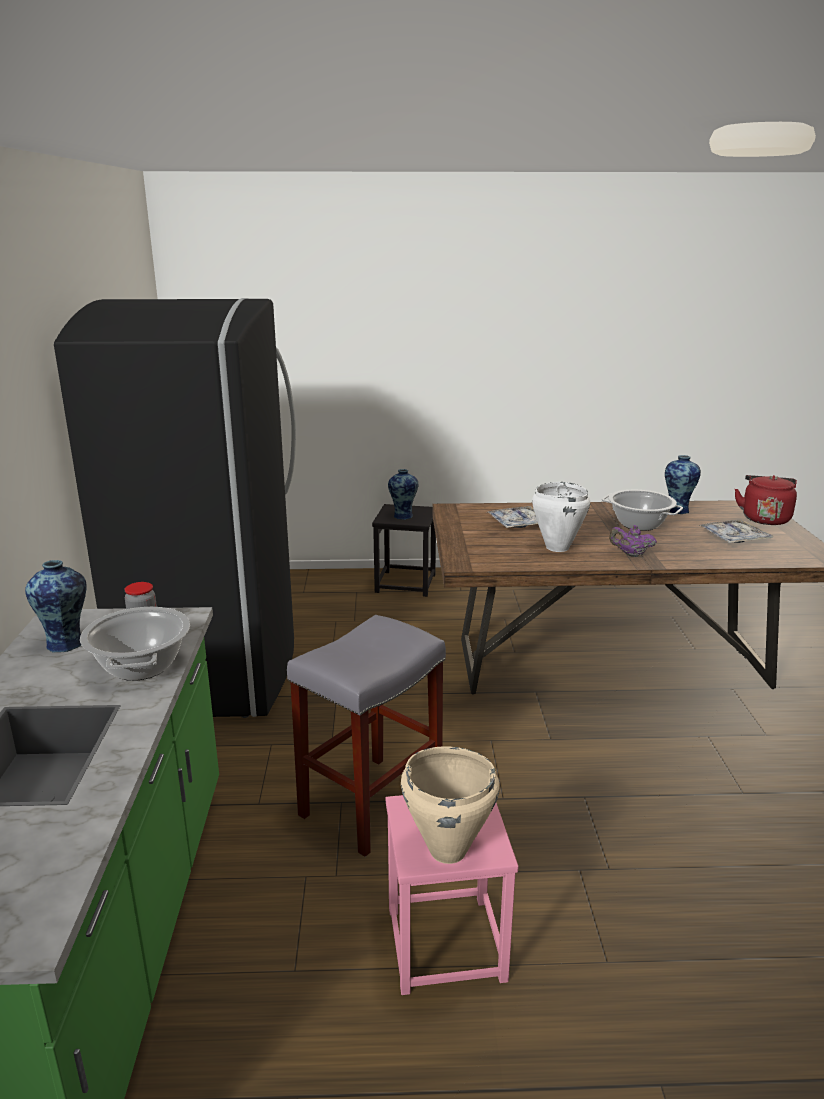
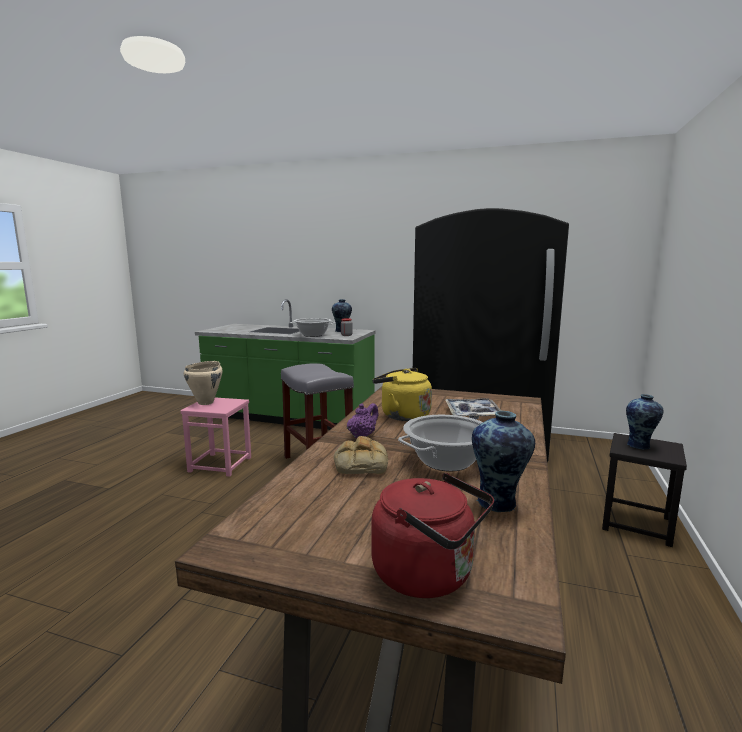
camera: 110 degrees right, 10 degrees down
white cooking pot [532,482,590,552] -> yellow kettle [372,368,432,421]
tray [698,520,774,543] -> none
none -> bread [334,436,388,474]

